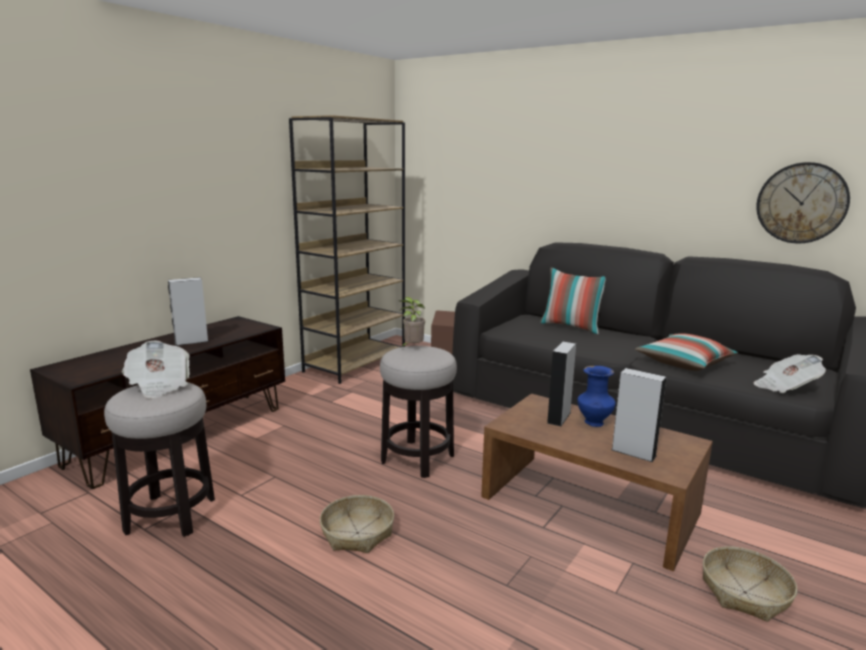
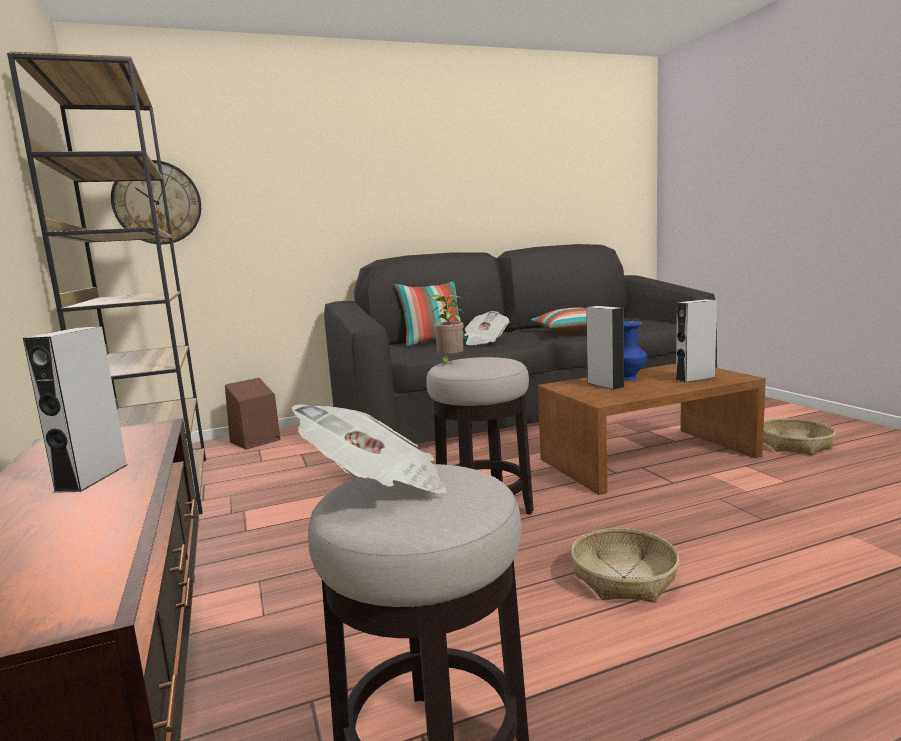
camera: 55 degrees left, 5 degrees down
newspaper [754,354,826,393] -> newspaper moved to [464,311,509,345]
wall clock [756,162,850,243] -> wall clock moved to [111,160,201,244]

